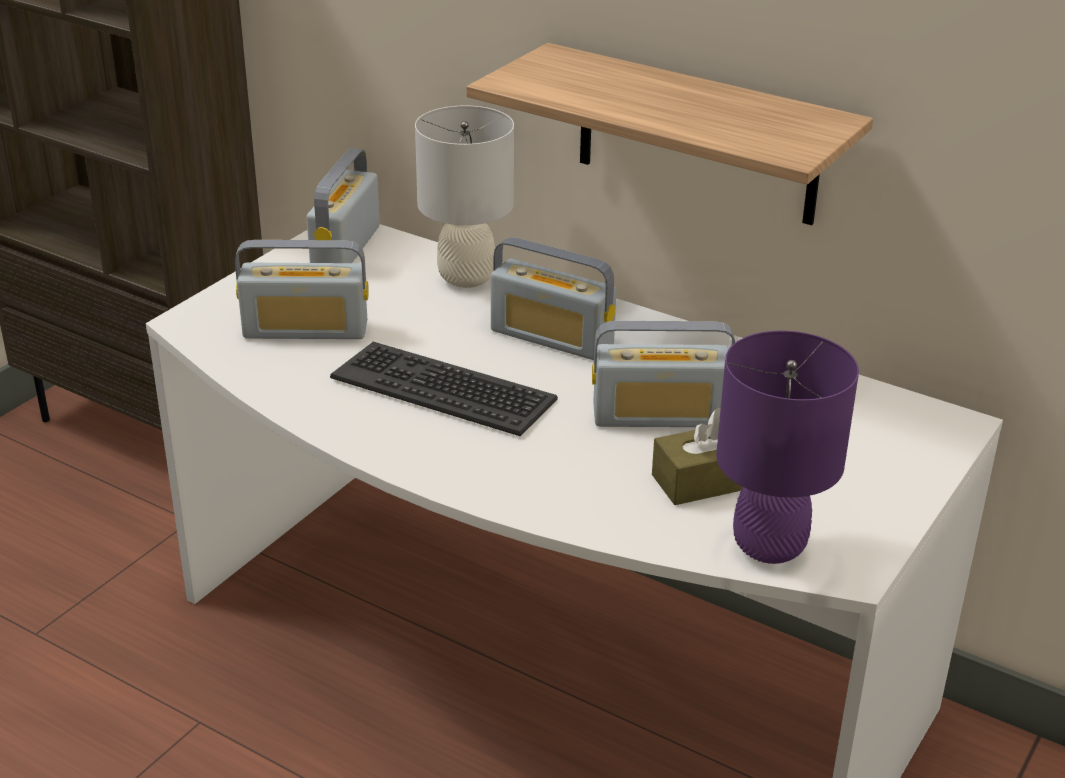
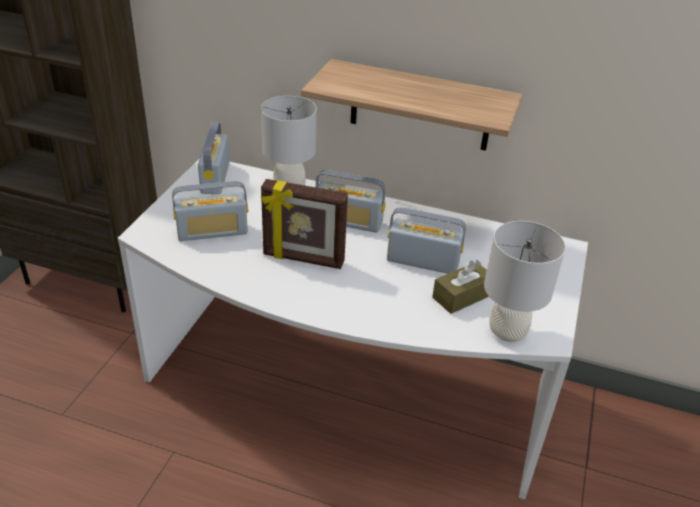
camera: 15 degrees left, 5 degrees up
keyboard [330,342,558,436] -> picture frame [261,179,348,269]
radio [592,321,735,427] -> radio turned 150 degrees counterclockwise [387,207,466,274]
purple table lamp [716,331,859,564] -> grey table lamp [484,221,566,342]

